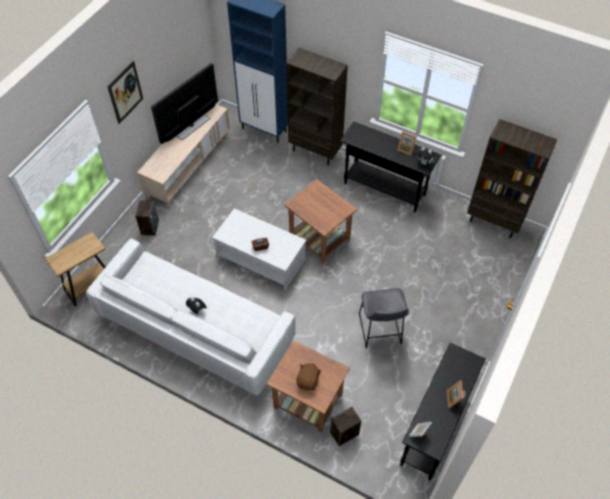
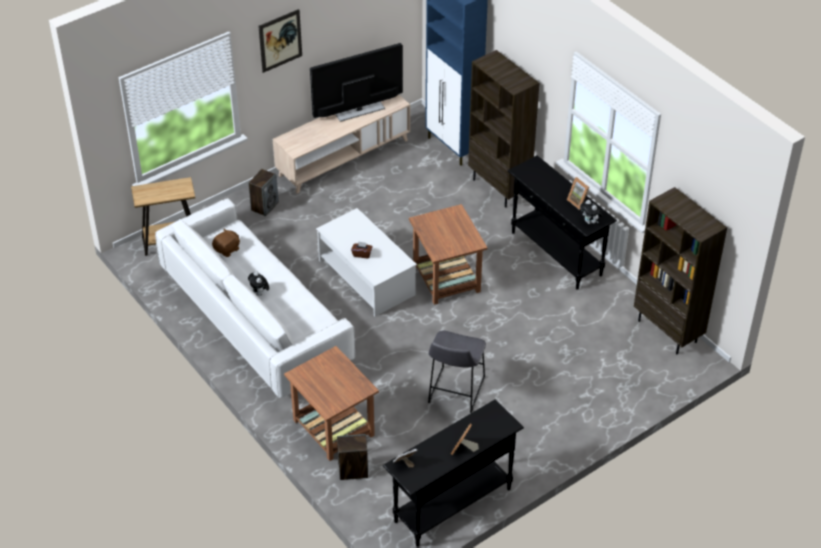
camera: 25 degrees right, 10 degrees down
brown plush toy [296,363,322,390] -> brown plush toy moved to [212,229,240,257]

